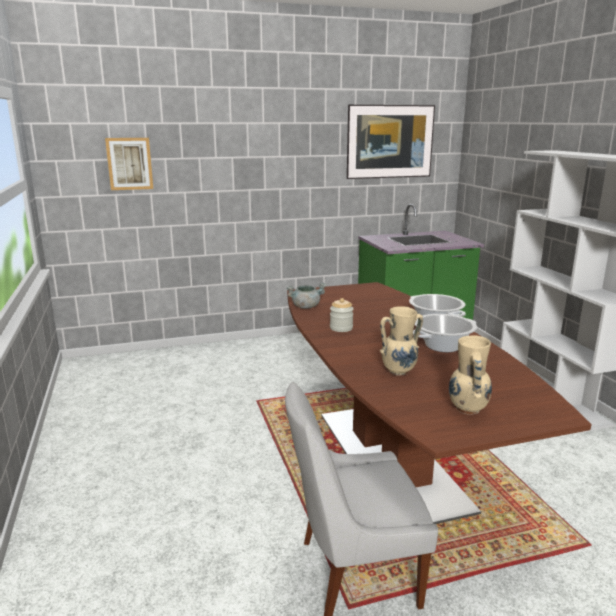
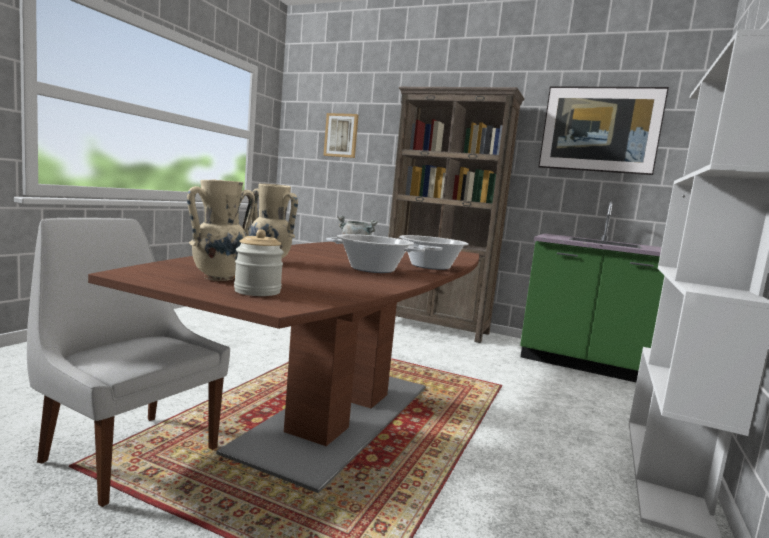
camera: 40 degrees right, 10 degrees down
jar [330,298,354,332] -> jar moved to [234,229,284,296]
none -> brown bookcase [388,87,525,343]

